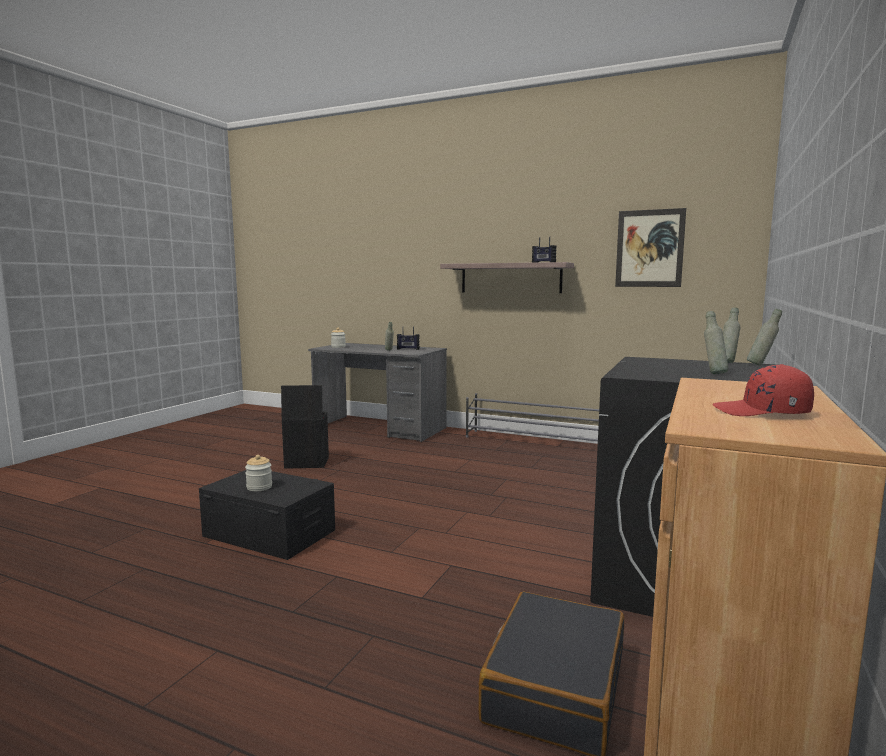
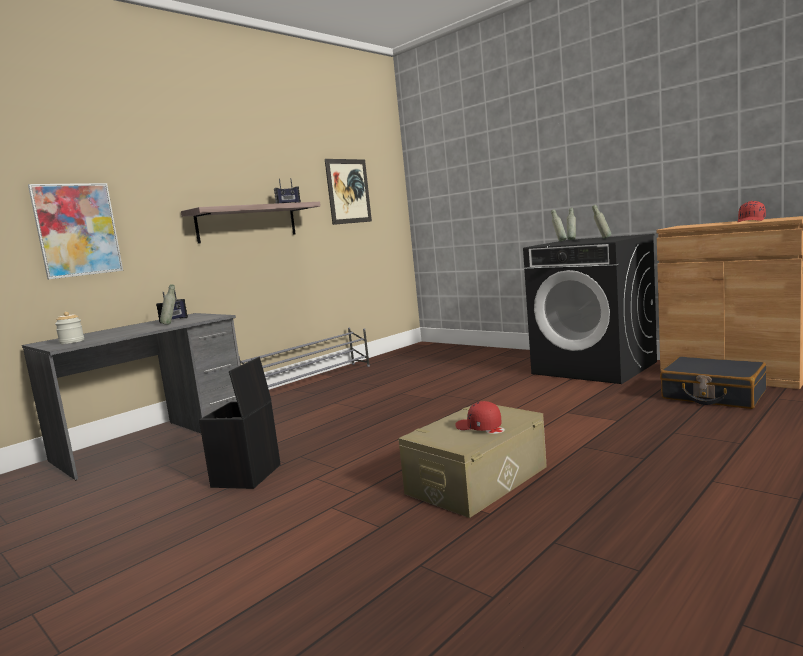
camera: 70 degrees left, 0 degrees up
black storage box [199,470,335,560] -> beige storage box [398,405,547,518]
jar [245,455,272,491] -> red cap [455,401,502,431]
none -> picture [28,183,123,279]

